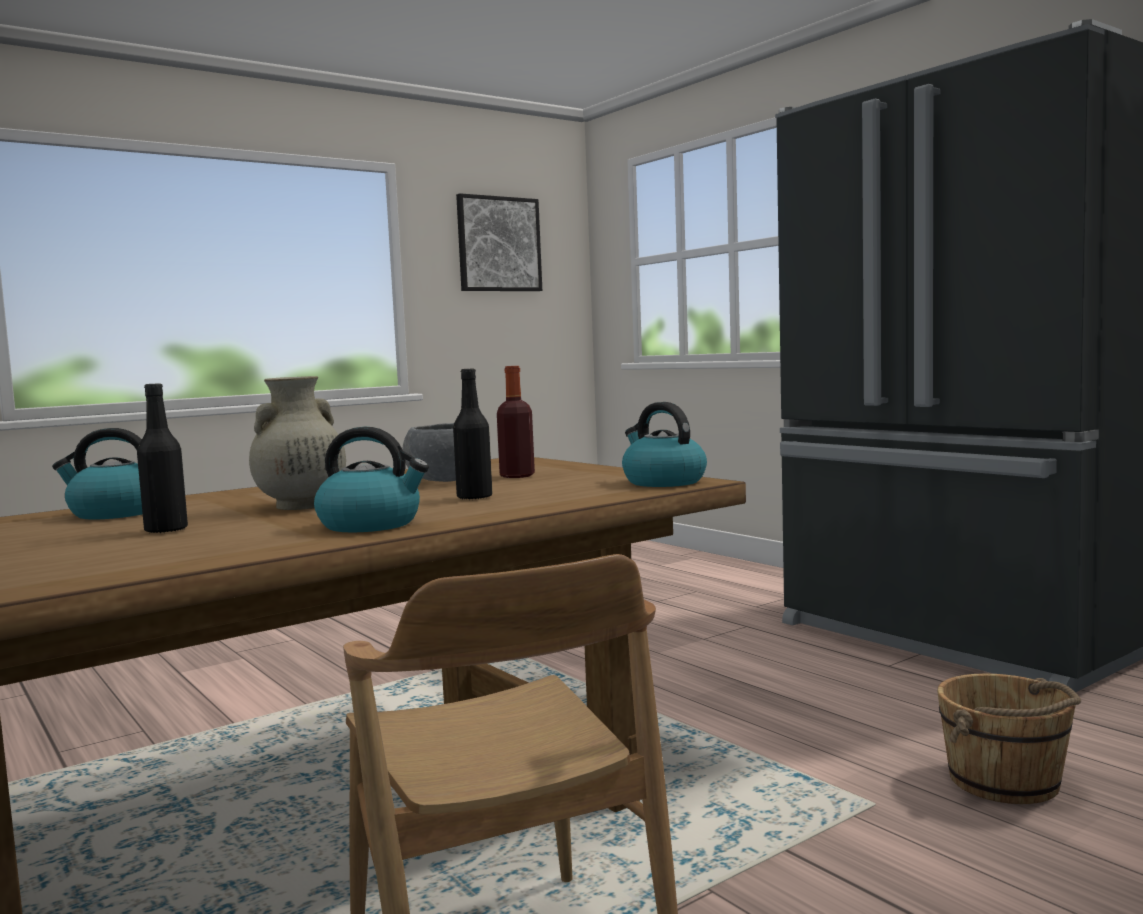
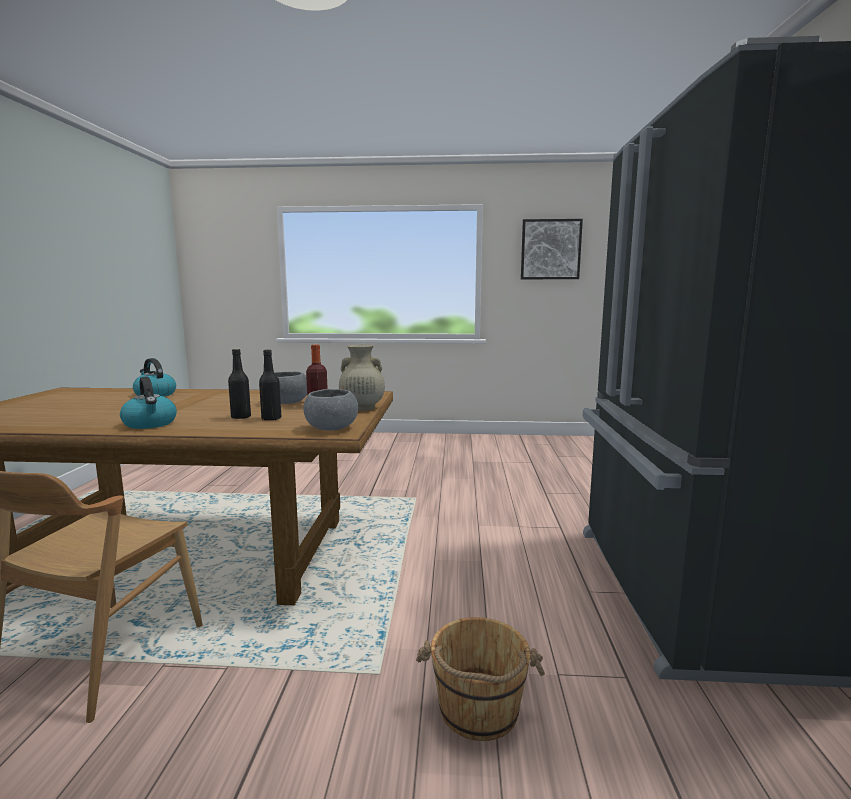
camera: 40 degrees right, 5 degrees up
black bottle [137,383,188,534] -> black bottle moved to [259,349,281,421]
beige vase [249,376,346,510] -> beige vase moved to [339,345,385,411]
kettle [622,402,707,487] -> grey bowl [303,389,358,430]

